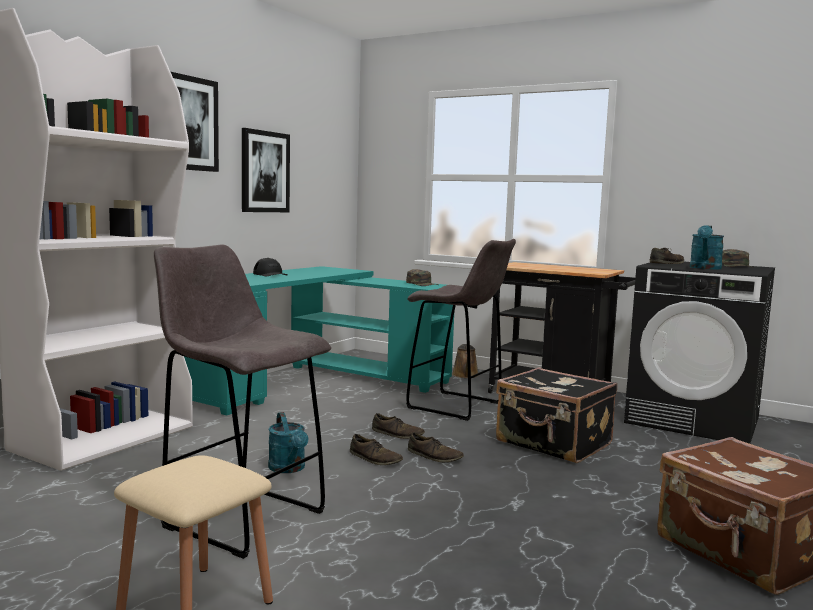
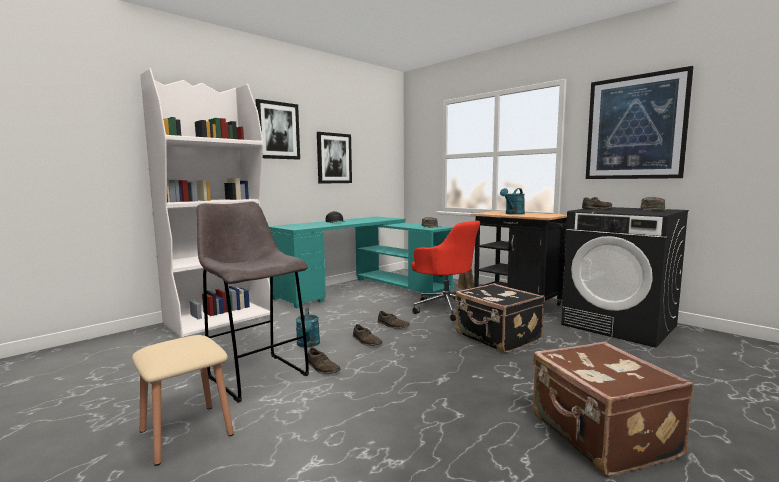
camera: 15 degrees right, 0 degrees up
grey stool [406,239,516,421] -> red office chair [411,221,480,321]
brown shoe [408,432,464,462] -> brown shoe moved to [308,347,341,374]
turquoise watering can [690,225,724,269] -> turquoise watering can moved to [500,188,525,215]
none -> picture [586,66,694,179]

